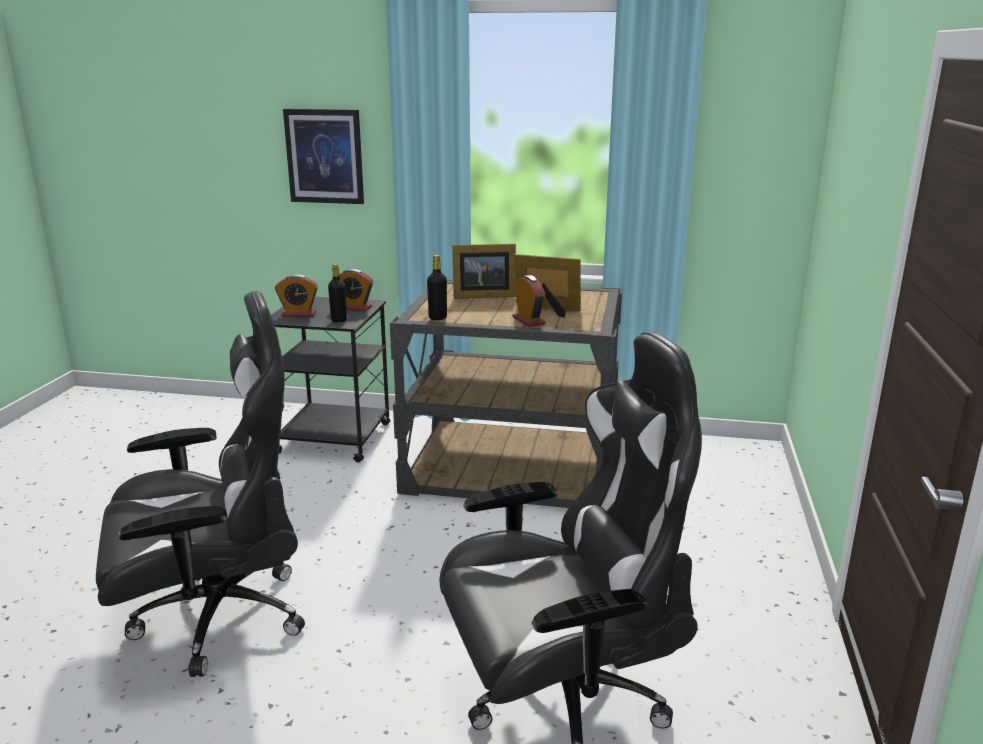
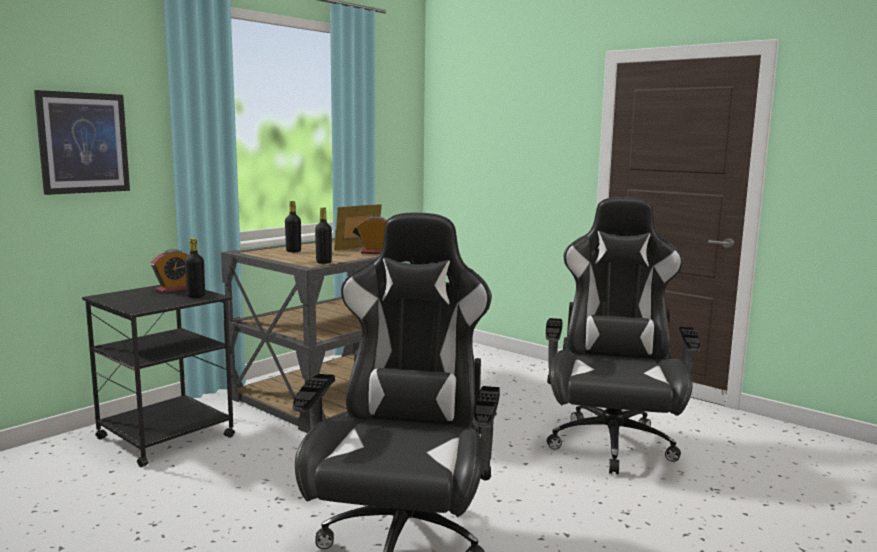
camera: 60 degrees left, 10 degrees down
alarm clock [275,274,318,317] -> none
picture frame [452,244,516,299] -> black bottle [285,201,301,252]

